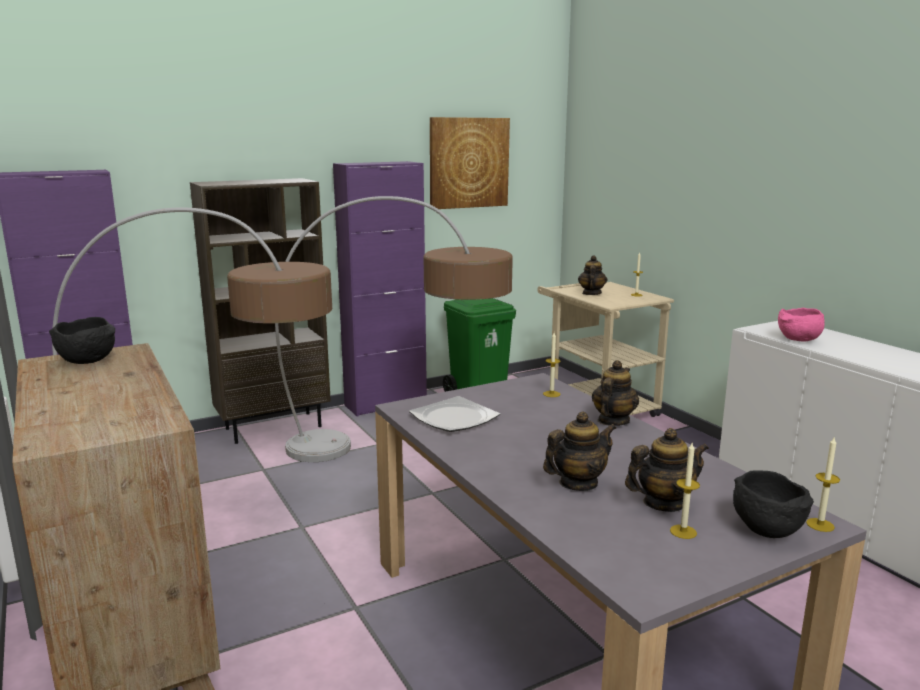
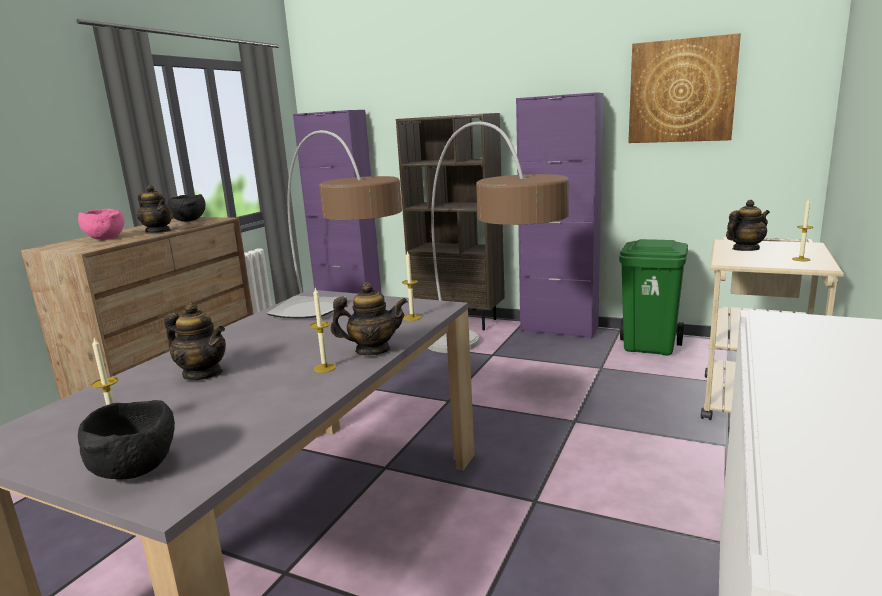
camera: 55 degrees right, 0 degrees up
teapot [625,428,709,512] -> teapot moved to [137,185,173,233]
pink bowl [778,308,824,342] -> pink bowl moved to [78,209,124,240]
candle [806,436,840,532] -> candle moved to [310,288,336,373]

